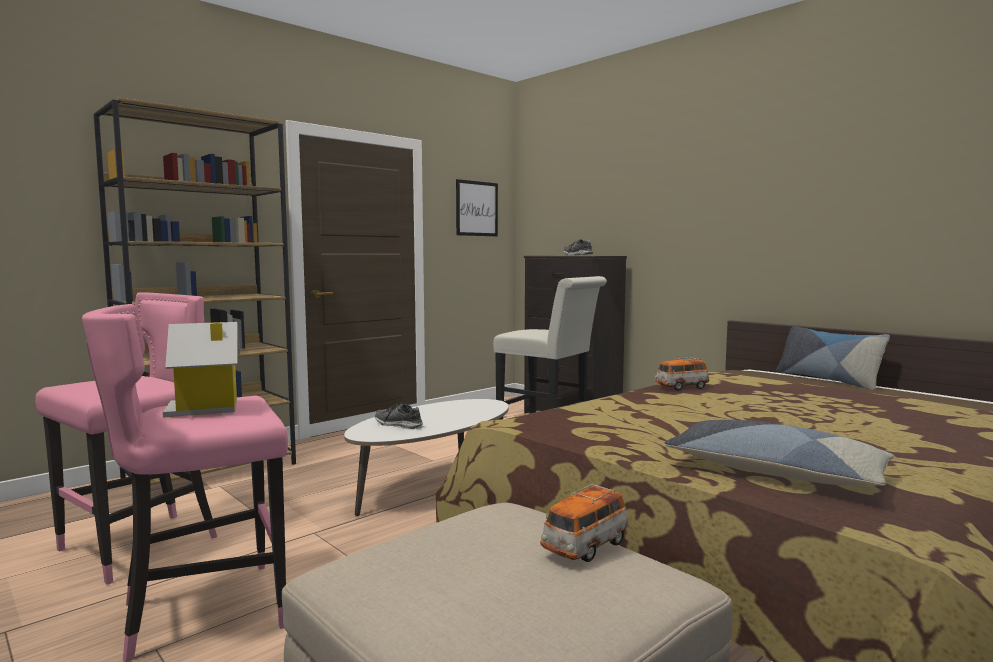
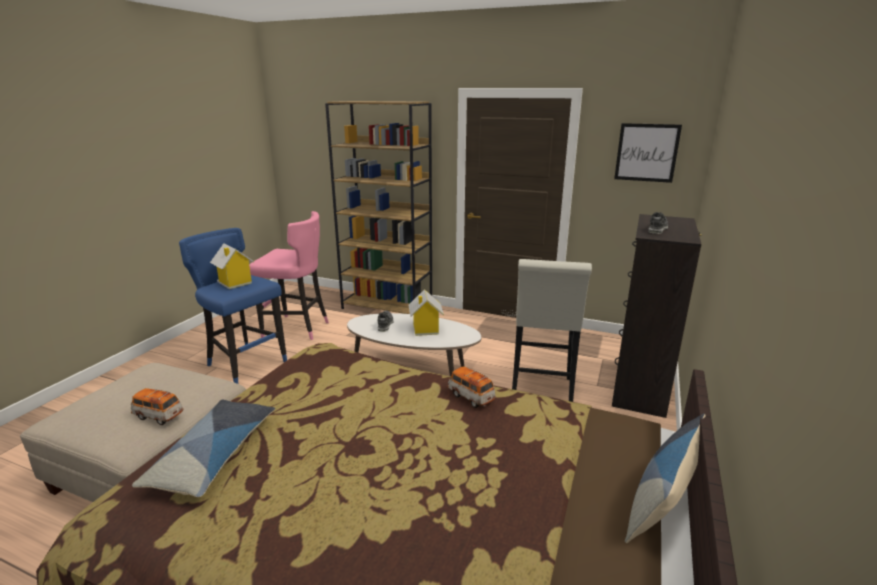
camera: 65 degrees right, 15 degrees up
pink stool [82,304,288,662] -> blue stool [179,228,287,384]
none -> toy house [409,289,444,336]

